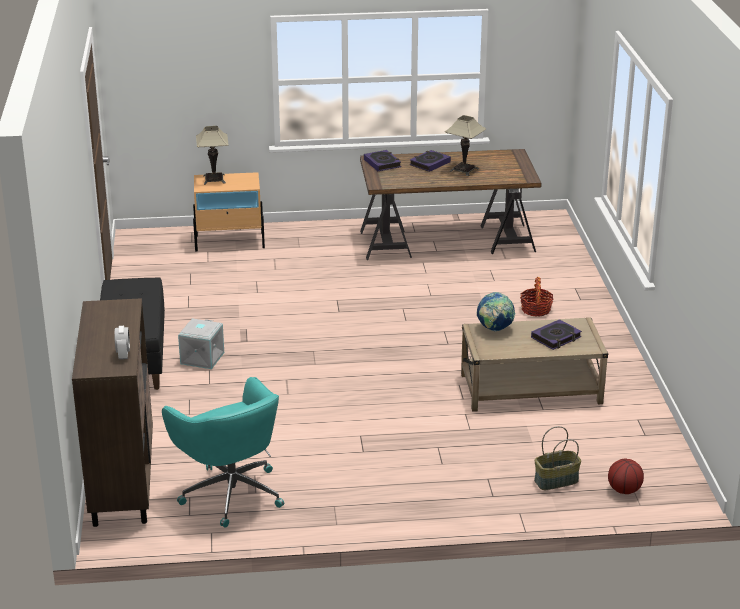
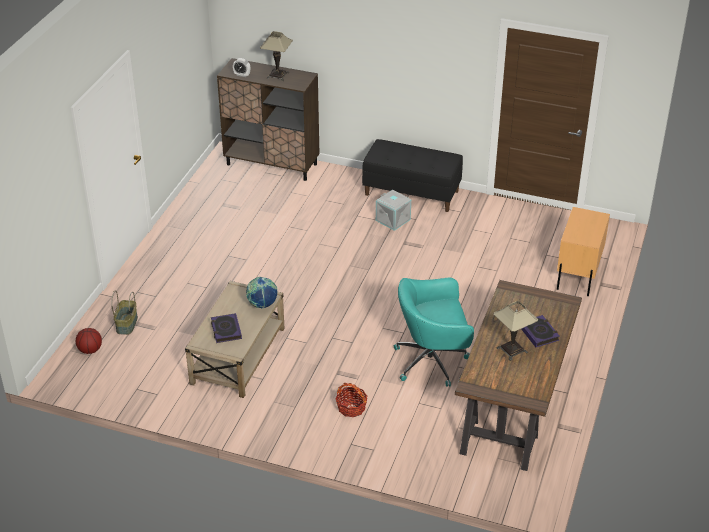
camera: 115 degrees right, 10 degrees up
turquoise office chair [162,377,284,528] -> turquoise office chair moved to [394,278,474,387]
table lamp [196,126,229,185] -> table lamp moved to [260,31,293,81]
book [364,150,401,171] -> none

